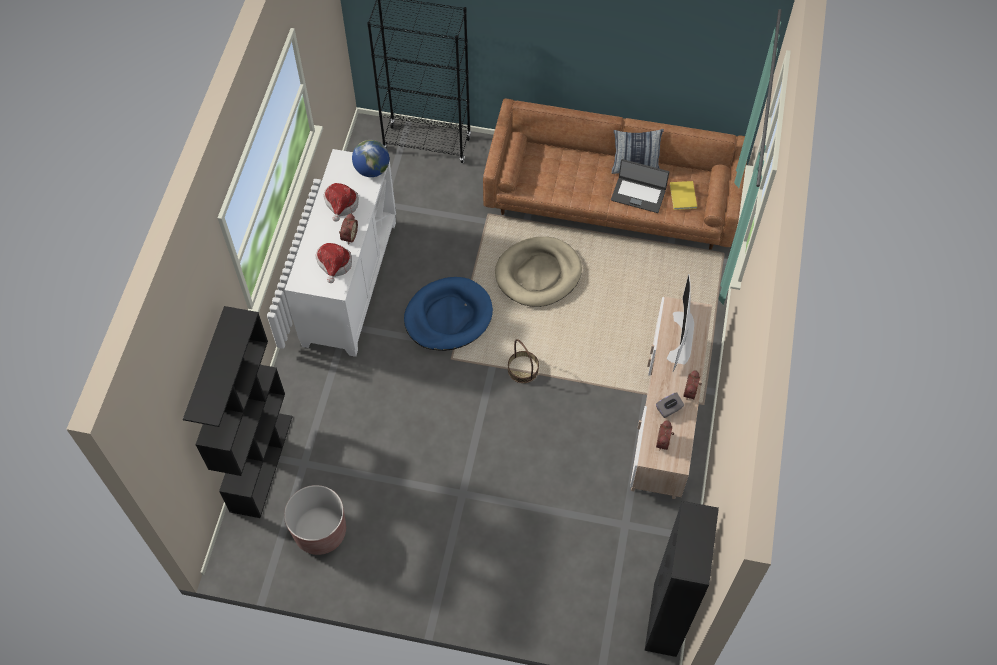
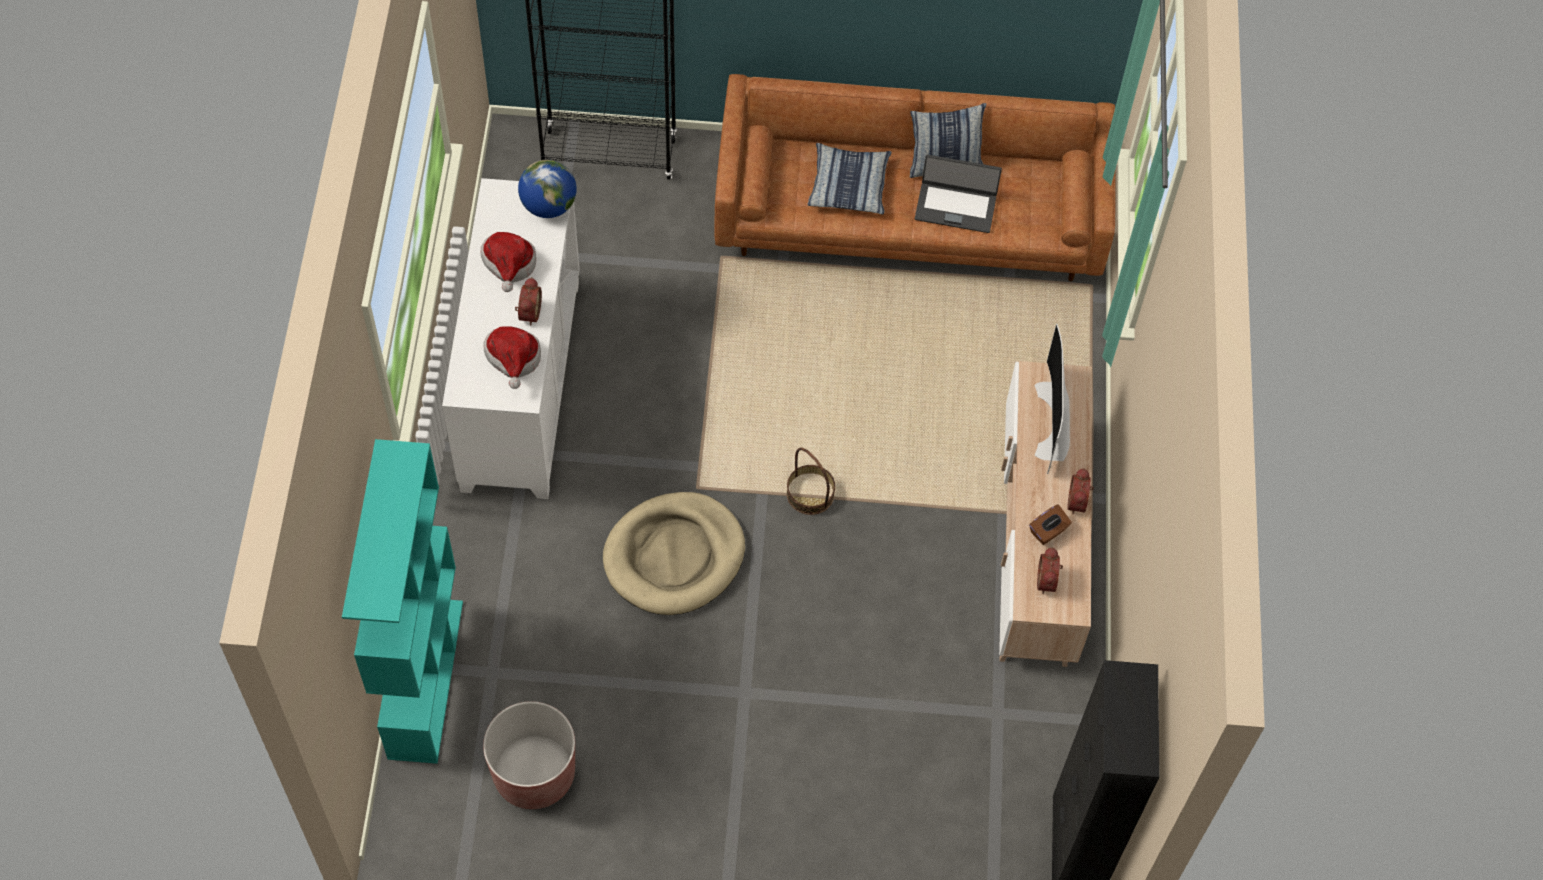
camera: 10 degrees left, 0 degrees up
black bookcase [183,306,293,518] -> turquoise bookcase [342,439,463,764]
blue dog bed [404,277,493,351] -> none
beige dog bed [495,237,582,307] -> beige dog bed moved to [603,492,745,615]
grey tissue box [656,392,684,418] -> brown tissue box [1029,504,1072,545]
yellow book [670,181,698,210] -> none
none -> pillow [808,143,892,214]

